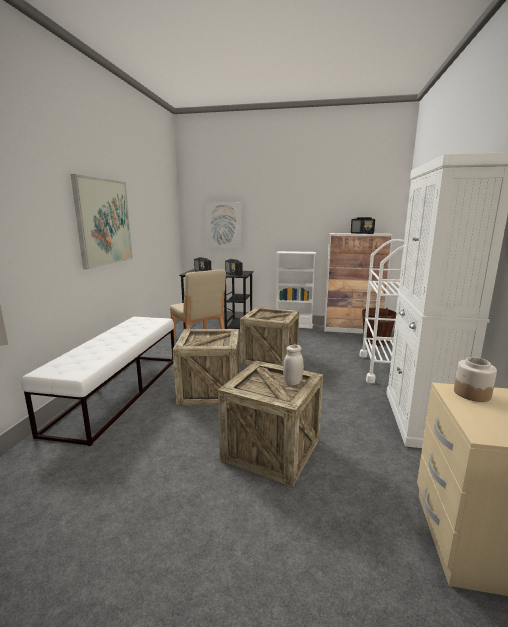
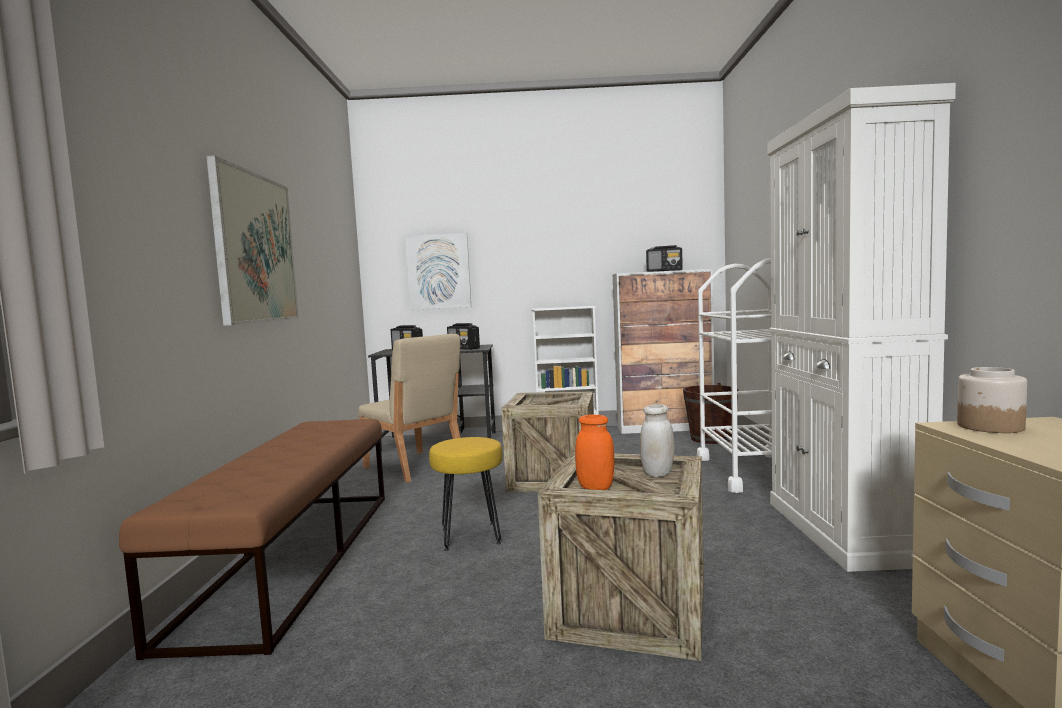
camera: 10 degrees left, 10 degrees down
white bench [21,317,174,446] -> brown bench [119,419,385,660]
crate [173,329,239,406] -> yellow stool [429,437,502,551]
none -> orange jar [575,414,615,490]

